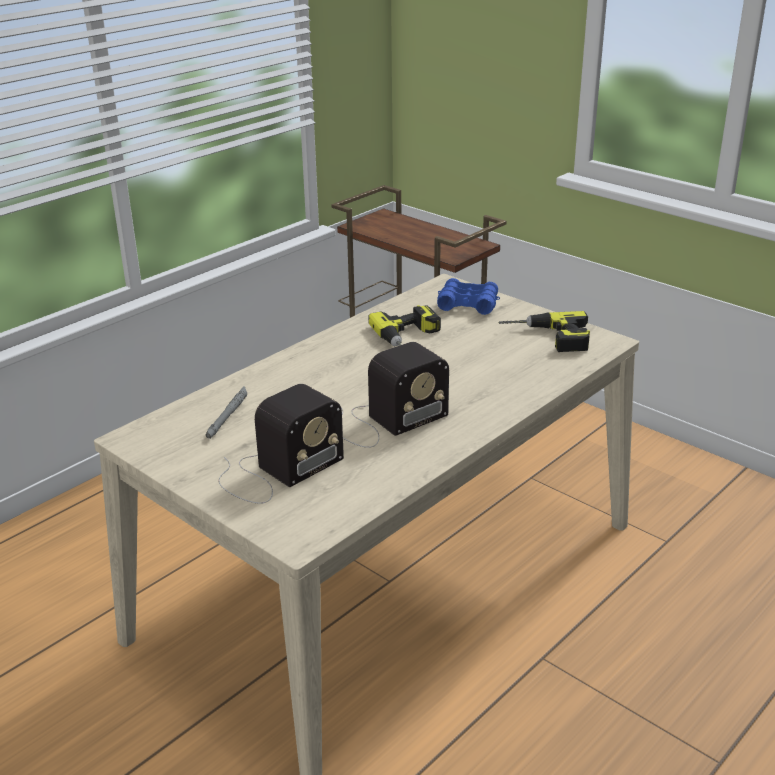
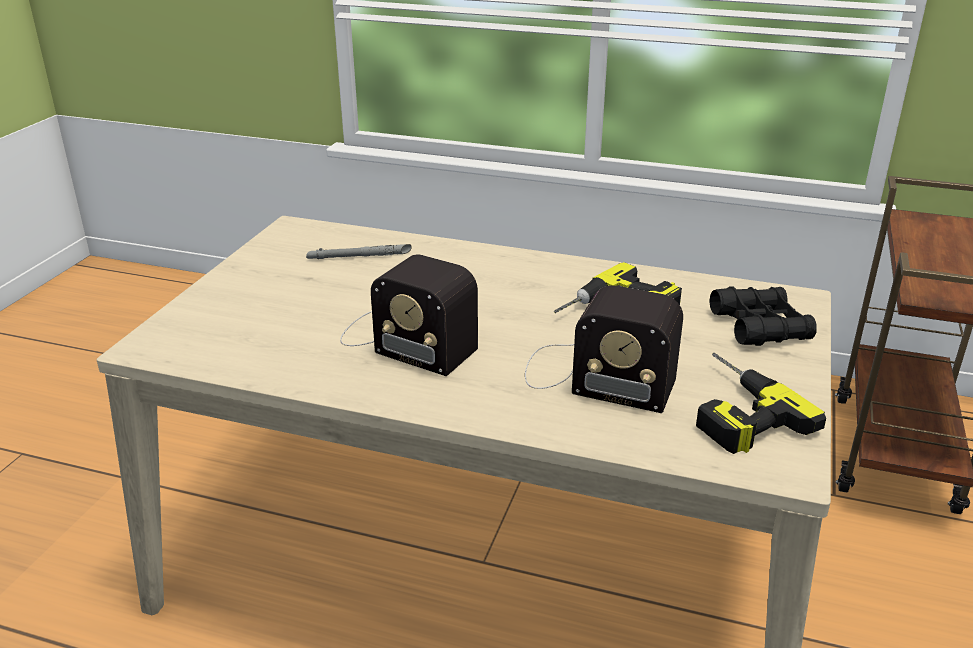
camera: 65 degrees right, 0 degrees up
radio [219,384,344,504] -> radio moved to [525,285,683,413]
blue binoculars [437,278,500,315] -> black binoculars [710,286,817,346]

